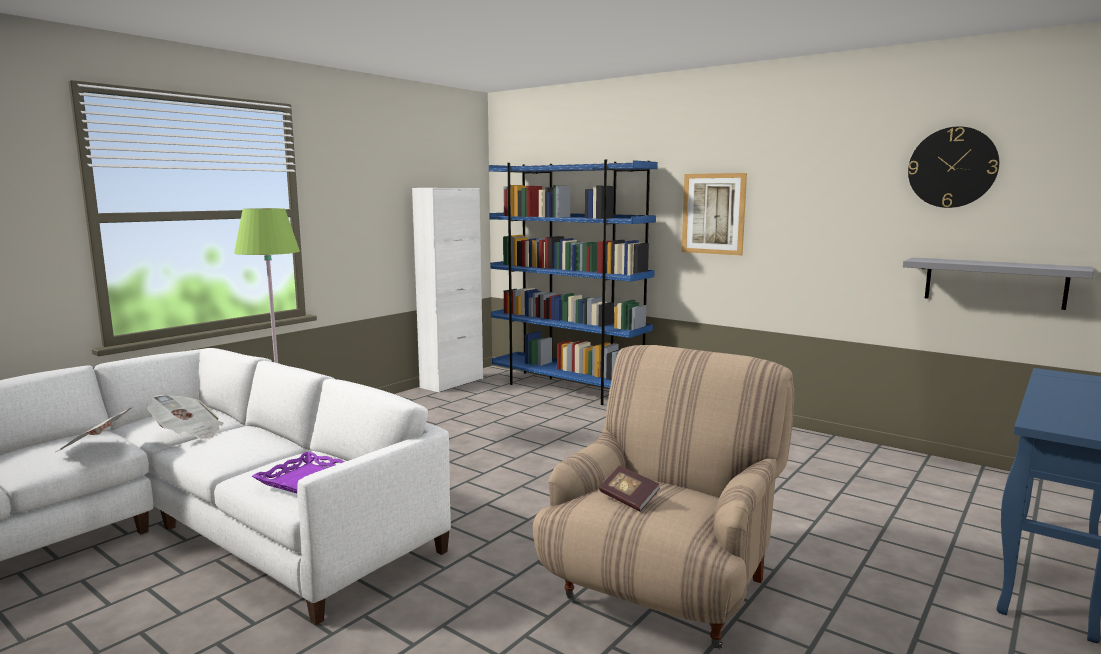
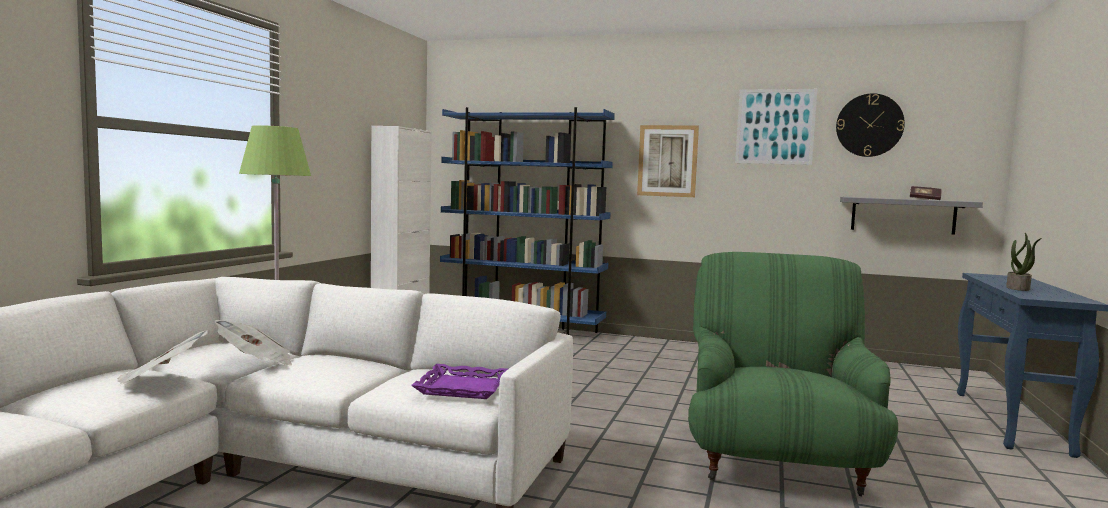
camera: 20 degrees left, 5 degrees down
beige armchair [533,345,794,649] -> green armchair [688,252,898,496]
book [599,466,660,512] -> book moved to [910,186,942,200]
none -> picture [735,89,817,165]
none -> potted plant [1006,233,1042,291]

